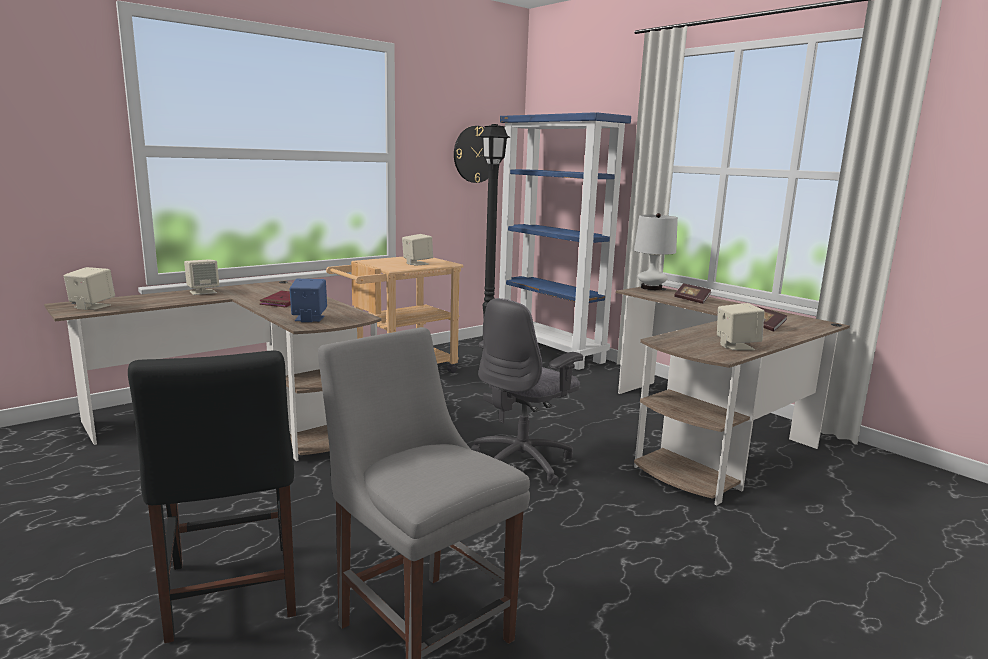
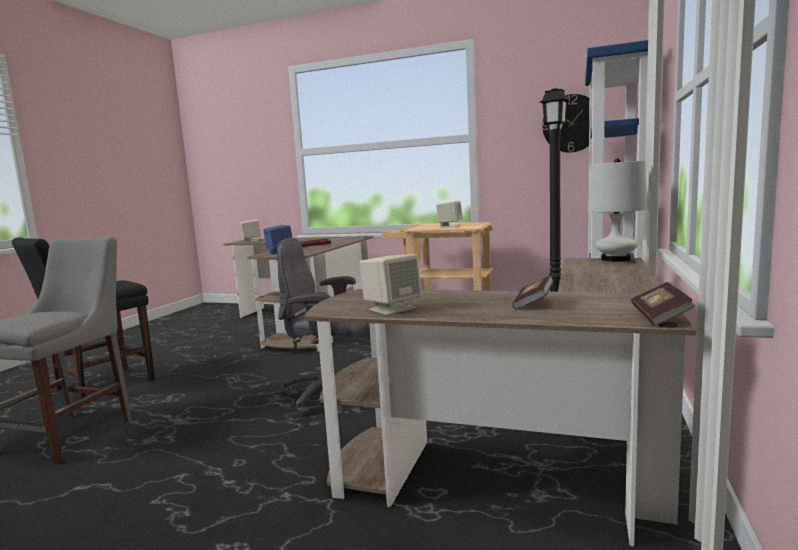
camera: 60 degrees right, 5 degrees down
beige speaker [184,259,219,295] -> none
book [674,284,711,304] -> book moved to [631,282,695,326]

